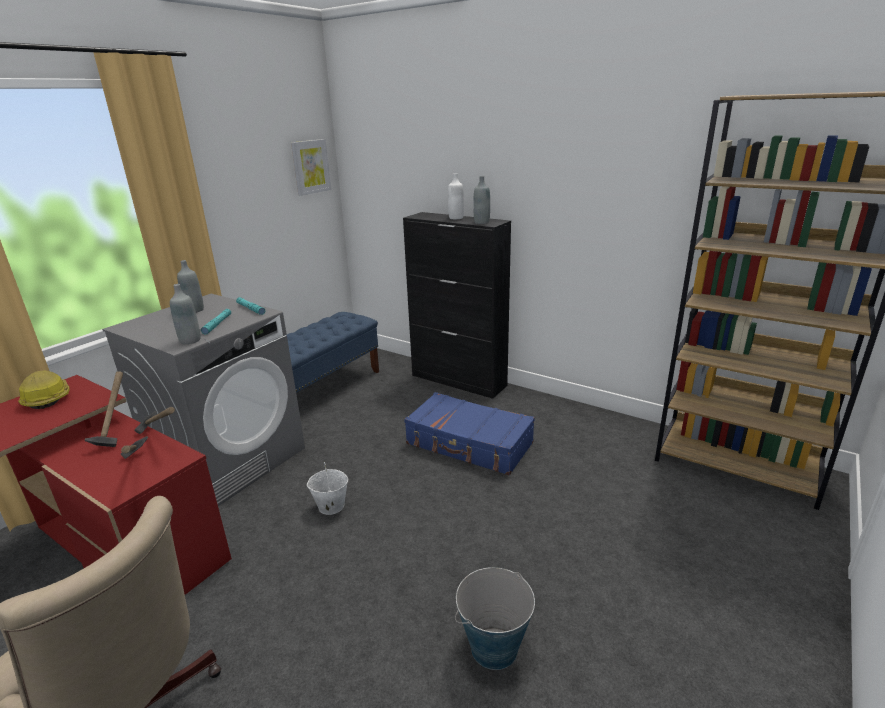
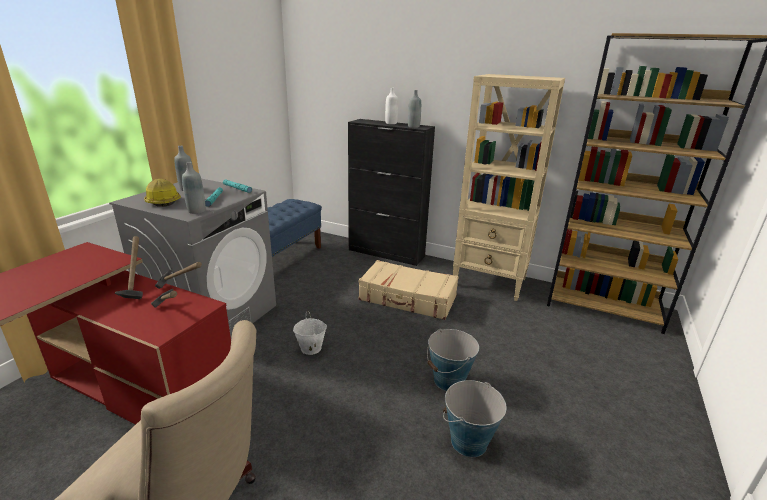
camera: 10 degrees left, 0 degrees up
hard hat [18,371,70,409] -> hard hat moved to [144,179,181,207]
picture [291,139,331,196] -> none
blue suitcase [404,392,535,475] -> beige suitcase [359,260,459,320]
none -> bucket [427,329,479,391]
none -> beige bookcase [453,74,565,301]

